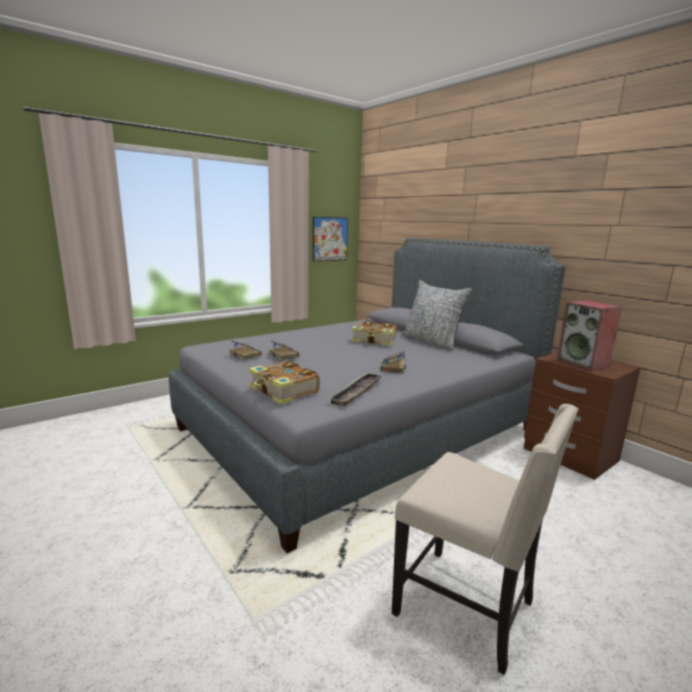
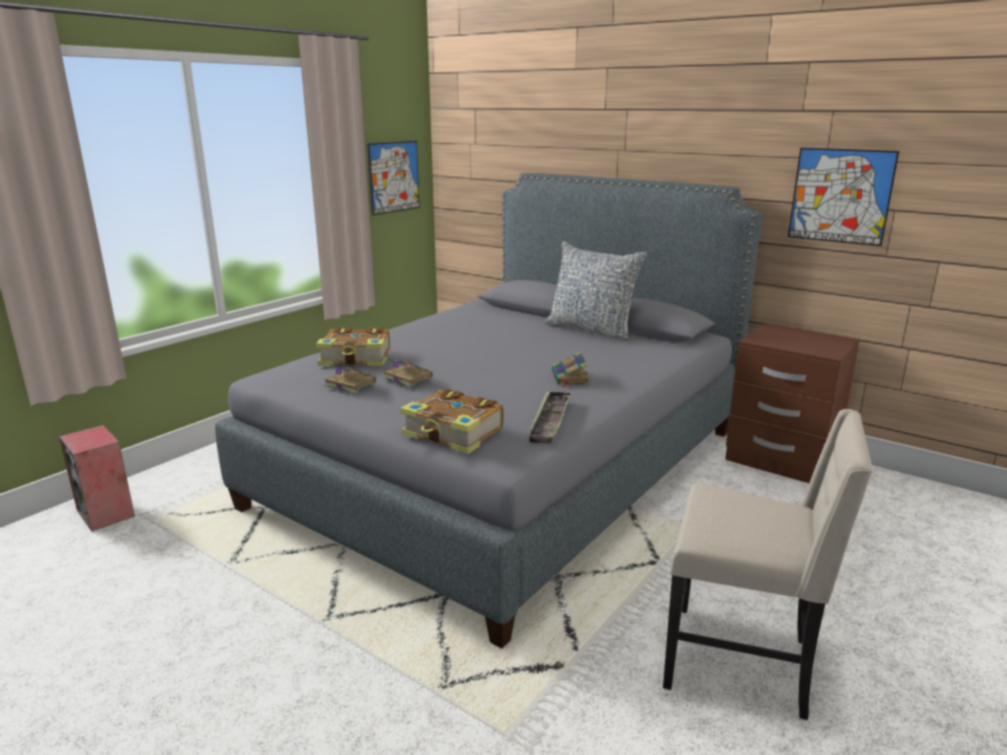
camera: 15 degrees left, 5 degrees up
book [351,321,397,346] -> book moved to [316,328,390,366]
speaker [557,300,622,371] -> speaker moved to [59,425,135,531]
none -> picture [788,148,899,246]

